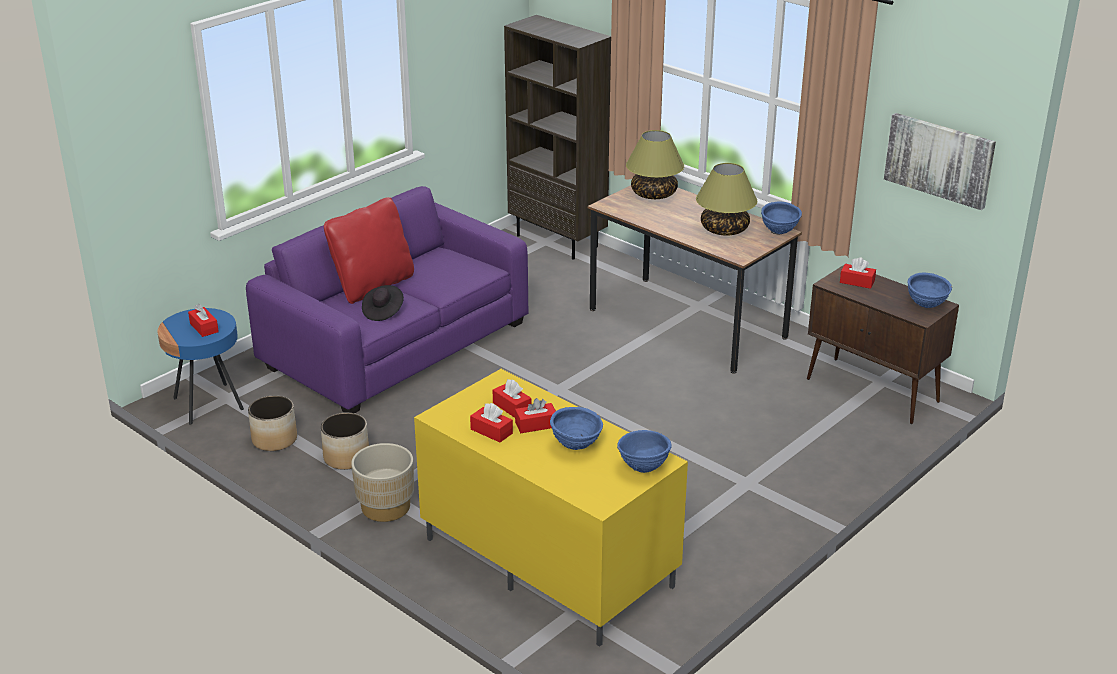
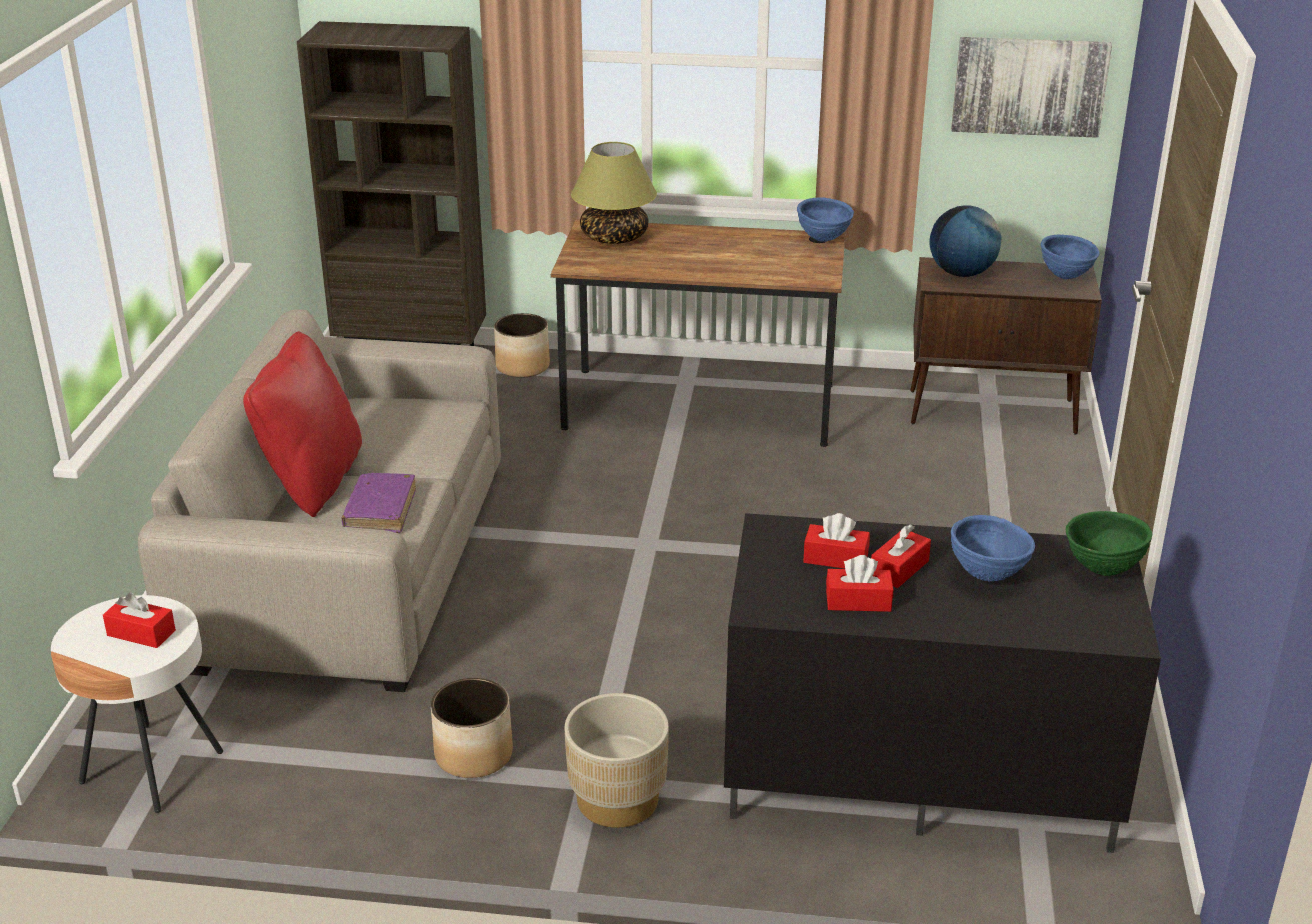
camera: 35 degrees left, 0 degrees up
blue side table [158,308,244,425] -> white side table [51,595,223,813]
purple sofa [246,186,528,413] -> beige sofa [138,309,501,692]
planter [248,395,297,451] -> planter moved to [494,313,550,378]
black hat [362,285,404,321] -> purple book [341,473,416,533]
yellow tv stand [414,369,688,647] -> black tv stand [724,513,1161,853]
blue bowl [617,430,672,473] -> green bowl [1066,511,1152,576]
table lamp [696,163,758,236] -> none
red tissue box [840,257,876,289] -> globe [929,206,1001,277]

